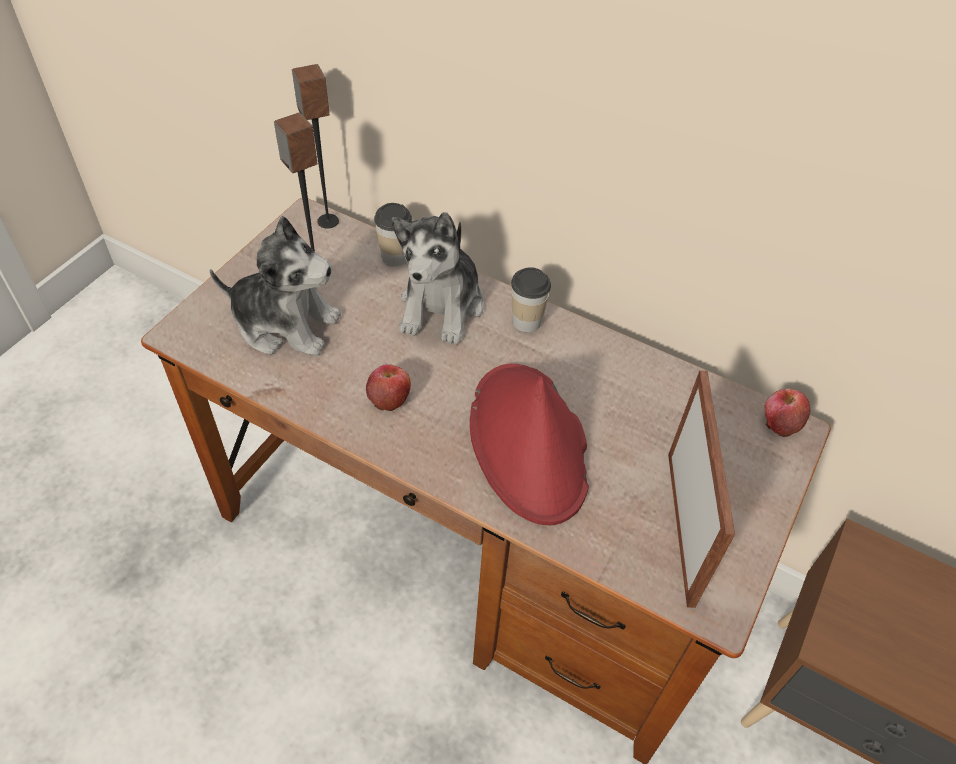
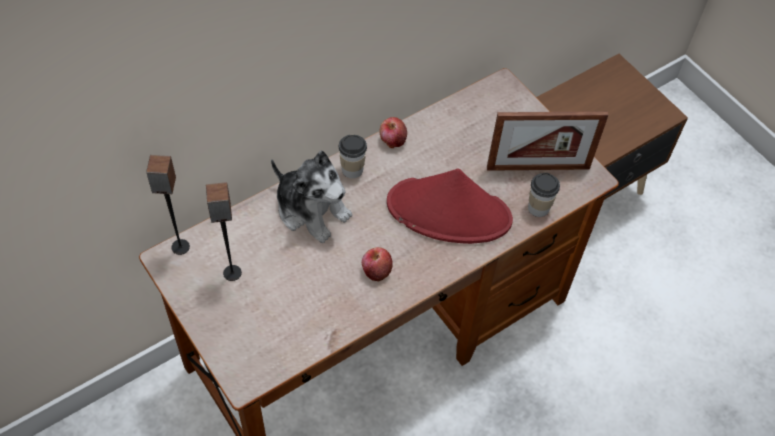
camera: 65 degrees left, 5 degrees up
plush toy [210,216,341,356] -> none
cup [374,203,412,266] -> cup moved to [528,173,560,217]
picture frame [668,371,735,608] -> picture frame turned 150 degrees clockwise [487,111,608,171]
apple [764,389,811,437] -> apple moved to [379,117,407,148]

